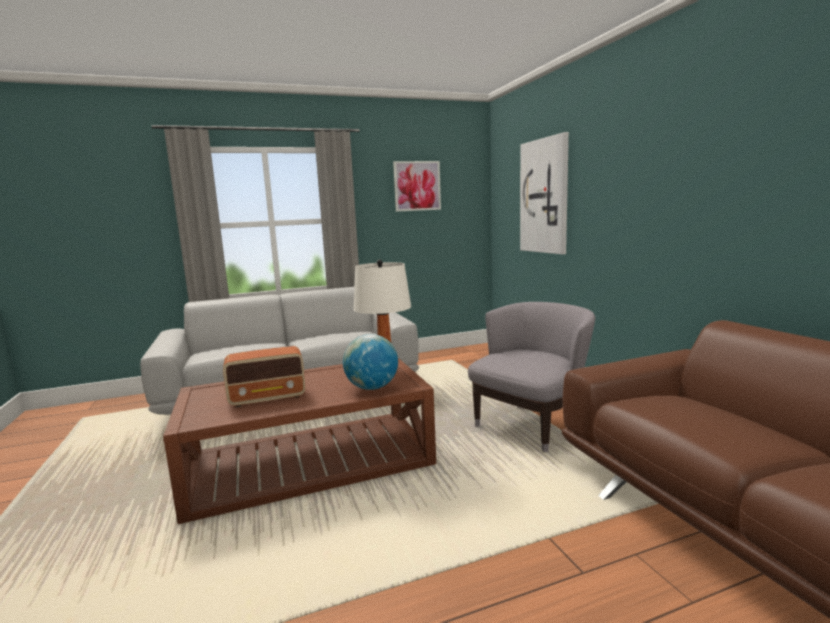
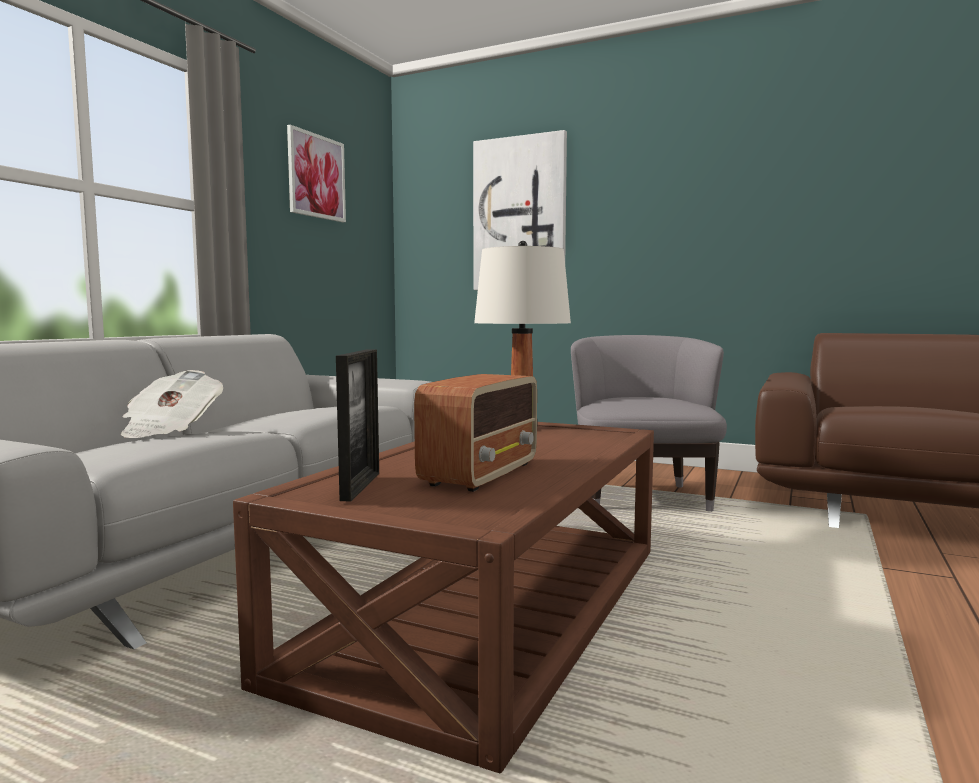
camera: 45 degrees left, 5 degrees down
globe [343,334,398,390] -> none
none -> newspaper [121,370,224,438]
none -> picture frame [336,349,379,501]

